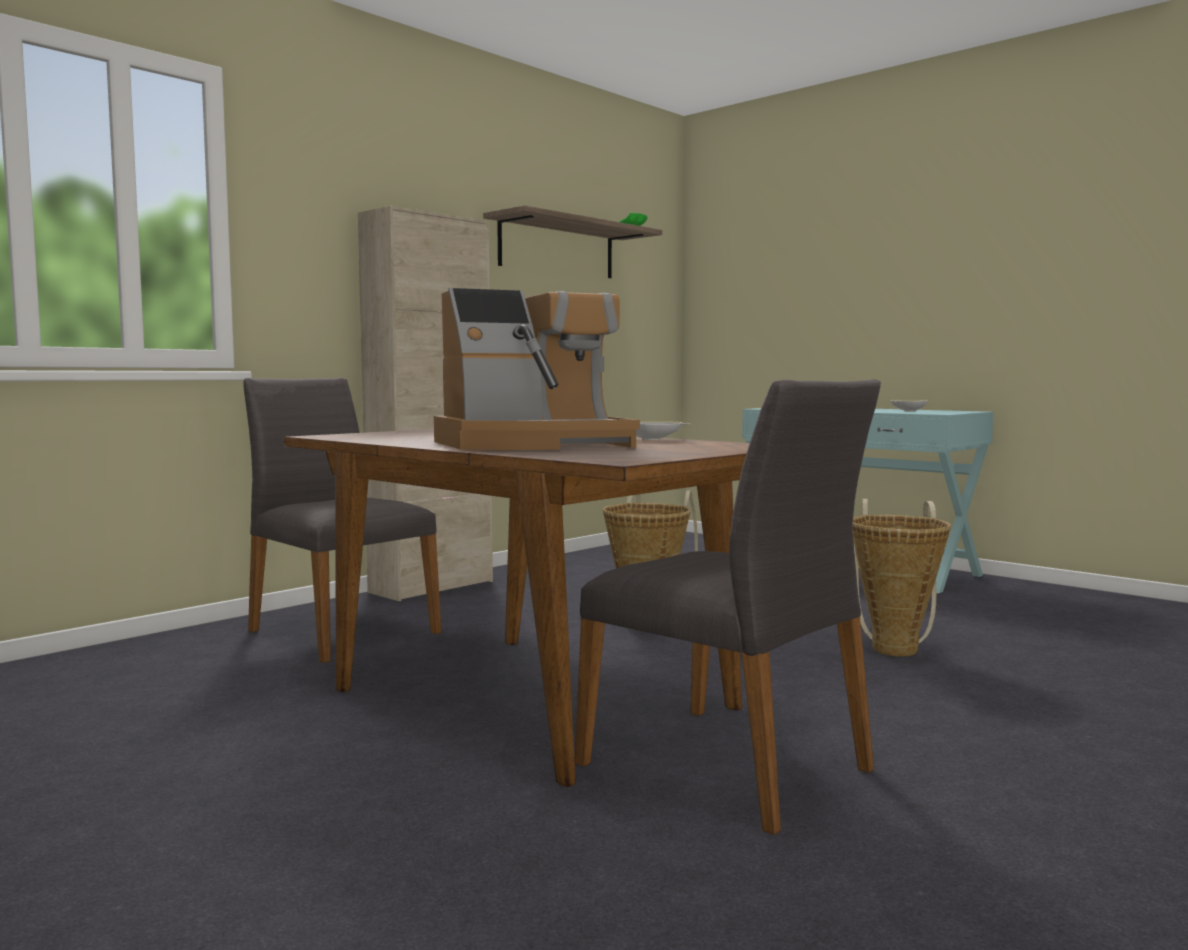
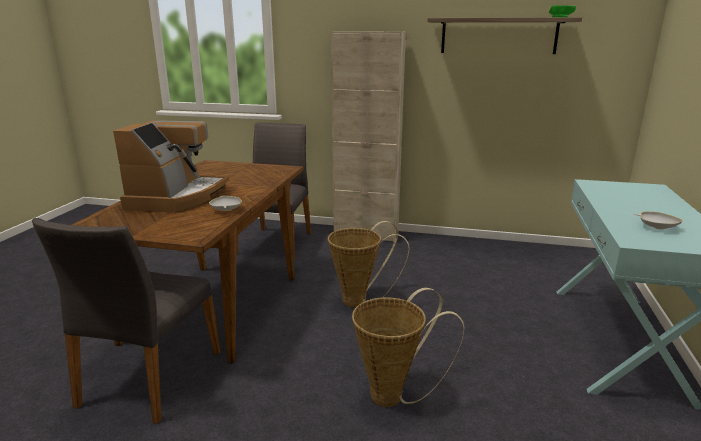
camera: 60 degrees right, 15 degrees up
coffee machine [434,288,640,450] -> coffee machine turned 120 degrees counterclockwise [113,120,229,212]

